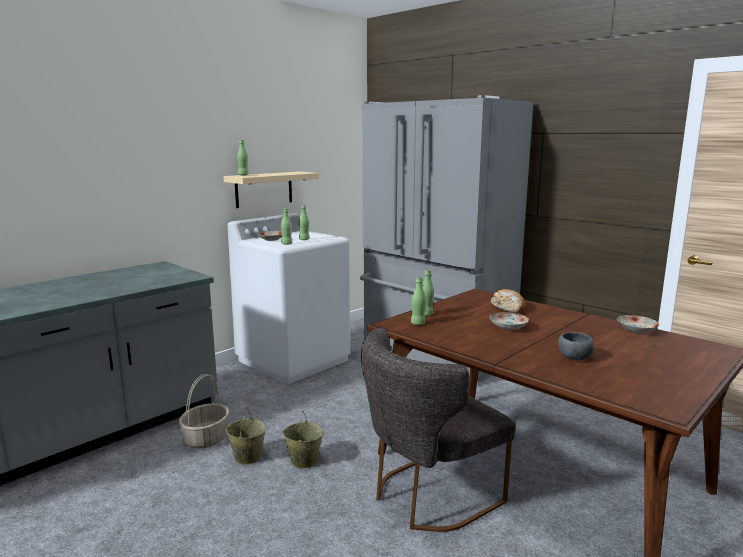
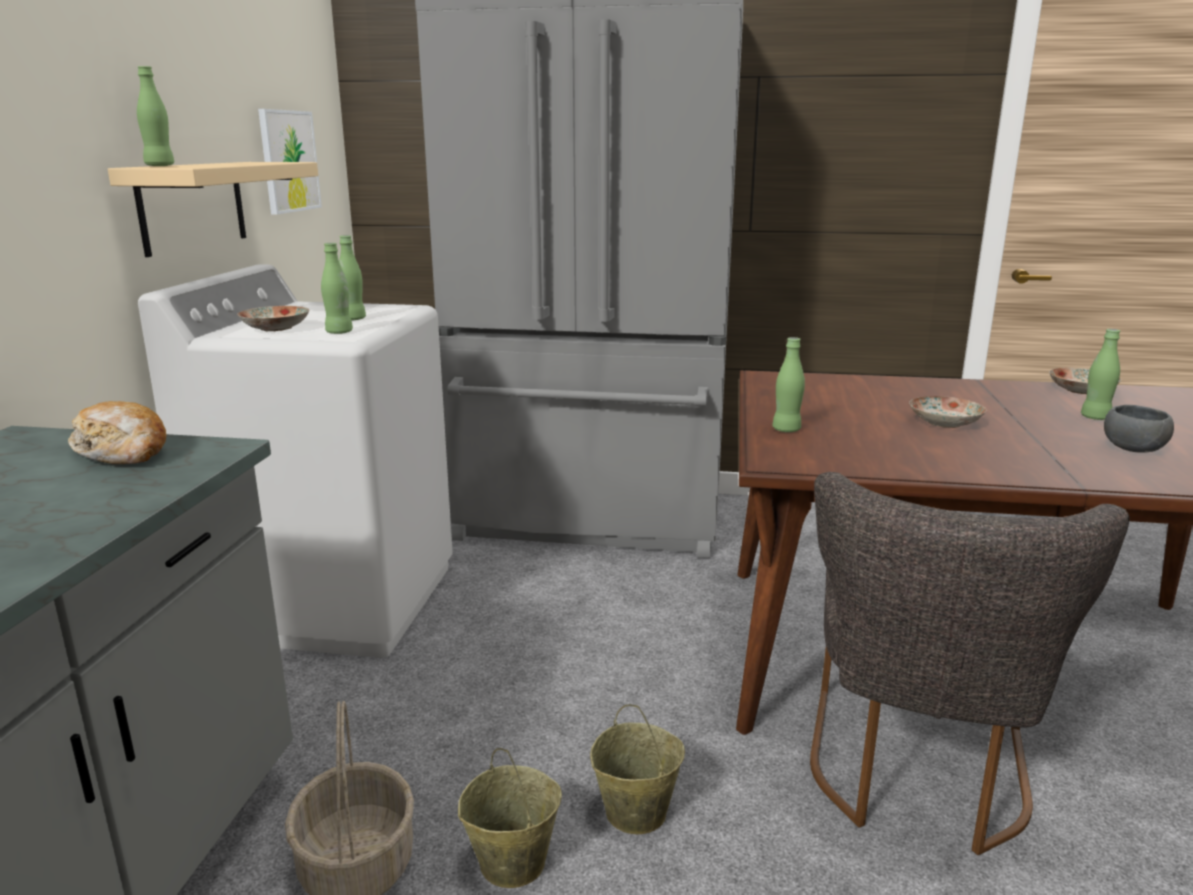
camera: 35 degrees left, 5 degrees up
green bottle [411,277,426,325] -> green bottle moved to [1081,329,1120,420]
bread [491,289,525,313] -> bread moved to [68,401,166,464]
none -> picture [258,109,322,215]

